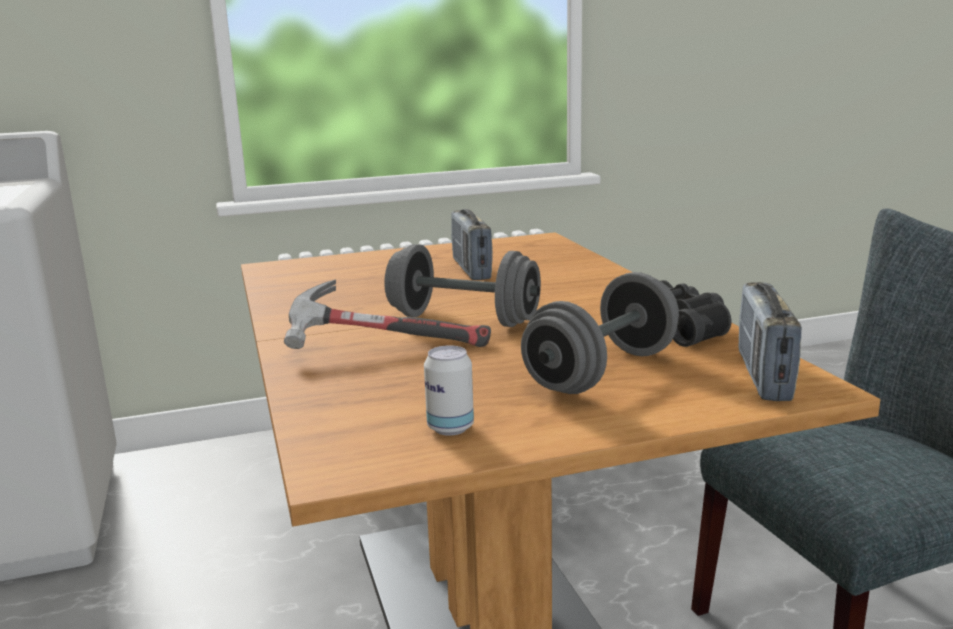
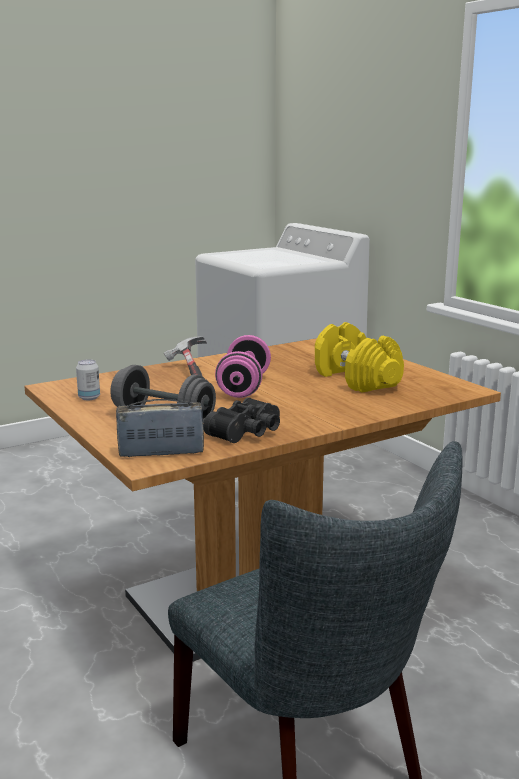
camera: 75 degrees right, 0 degrees up
grey dumbbell [384,244,541,327] -> pink dumbbell [215,335,271,398]
radio [451,209,493,280] -> yellow dumbbell [315,322,404,393]

